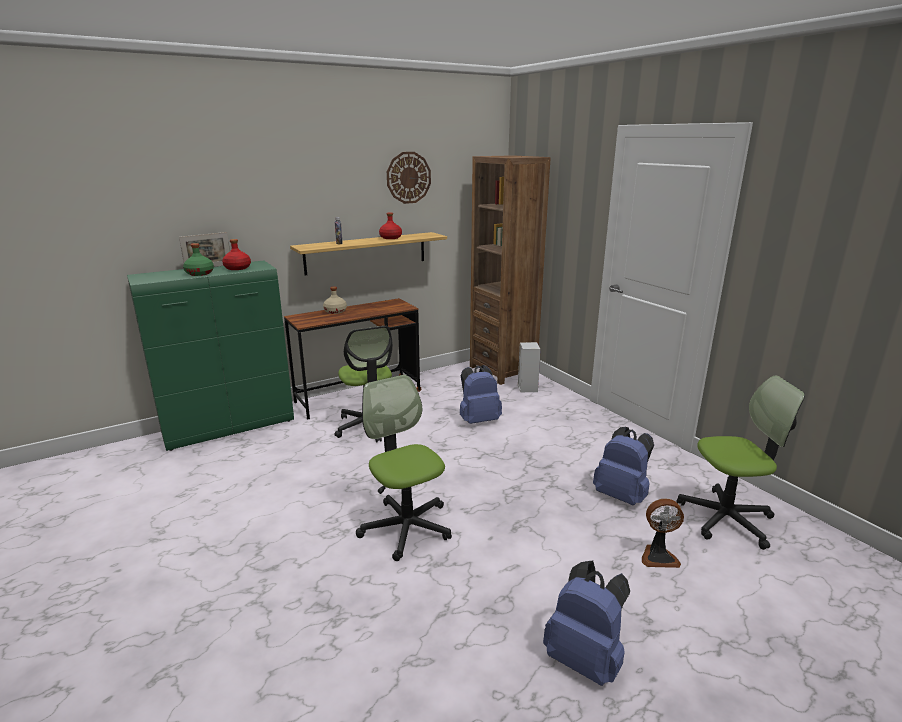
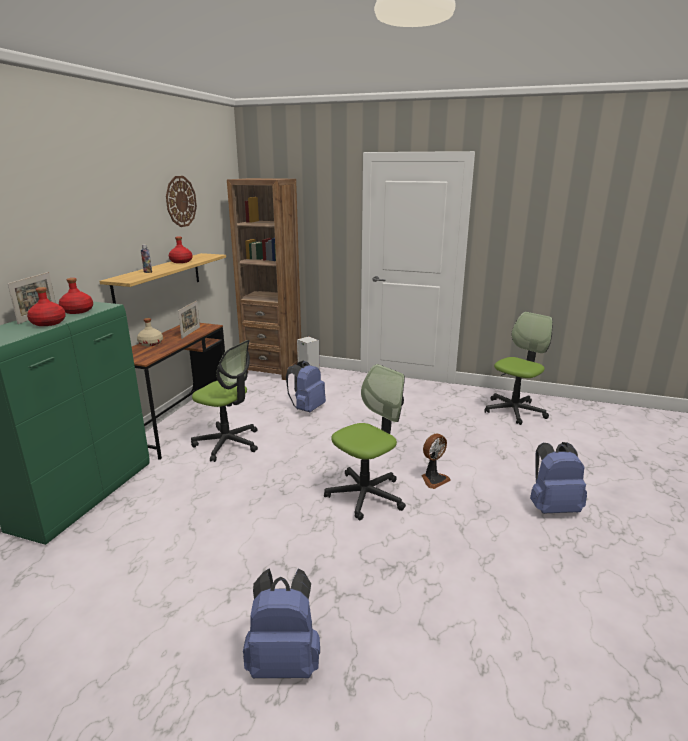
camera: 40 degrees left, 0 degrees up
green bottle [183,243,214,276] -> red bottle [27,287,66,326]
office chair [356,375,452,561] -> office chair turned 120 degrees clockwise [324,364,406,521]
blue backpack [593,427,654,505] -> blue backpack moved to [243,568,320,678]
fan [642,499,684,568] -> fan moved to [422,433,451,489]
none -> picture frame [178,301,200,339]

